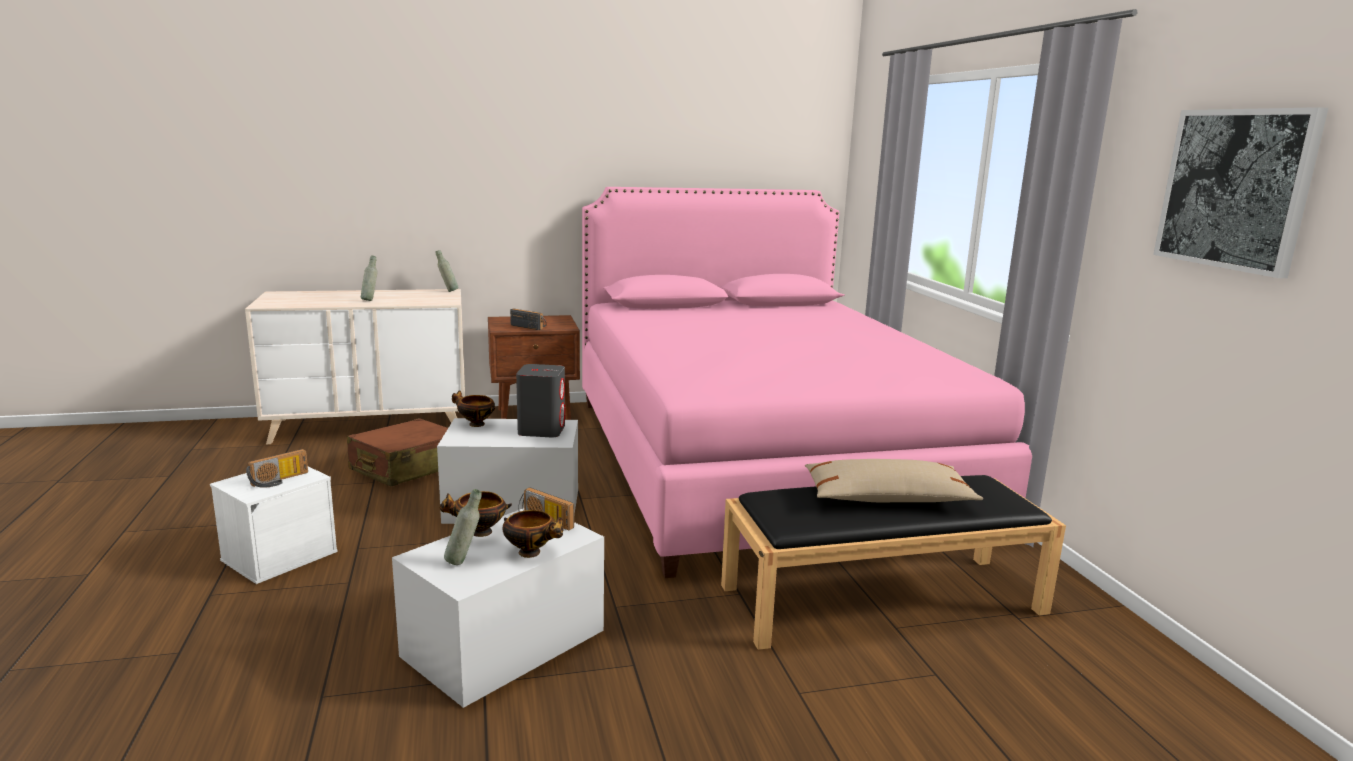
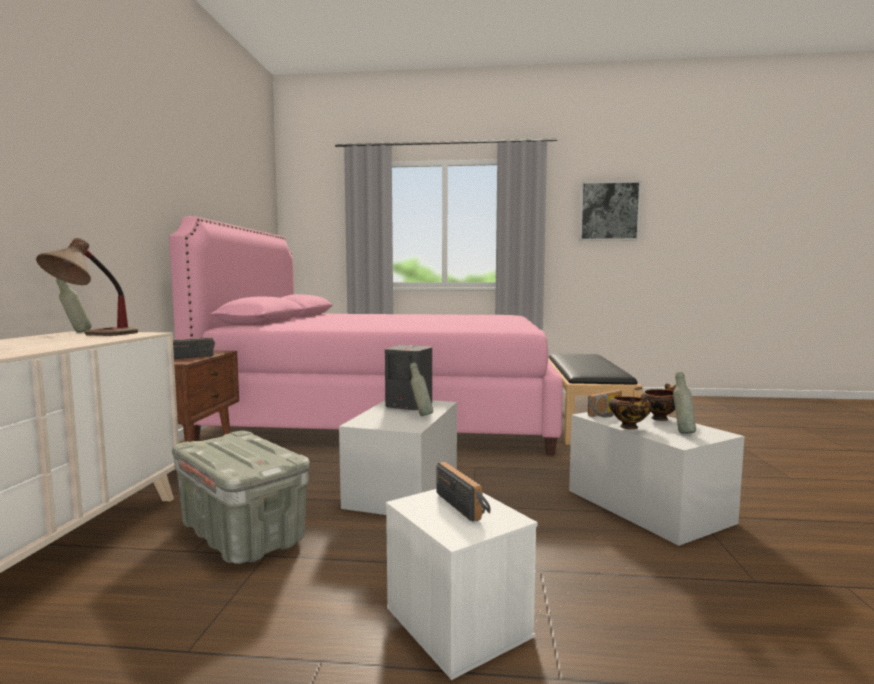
camera: 70 degrees left, 10 degrees down
brown suitcase [347,418,448,487] -> grey storage box [172,431,310,564]
grey bottle [361,256,377,301] -> grey bottle moved to [410,363,433,416]
bowl [452,390,495,427] -> none
beige pillow [805,459,983,502] -> none
none -> table lamp [36,238,138,336]

